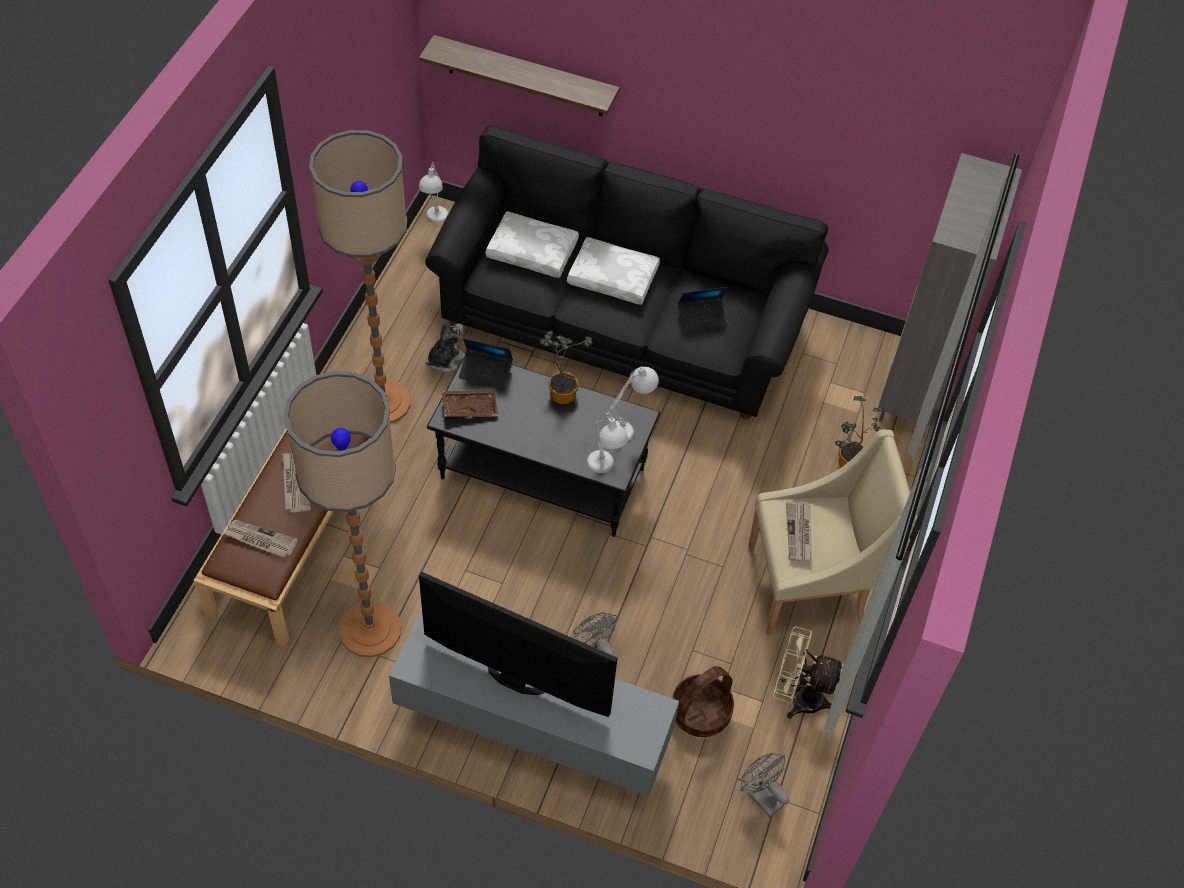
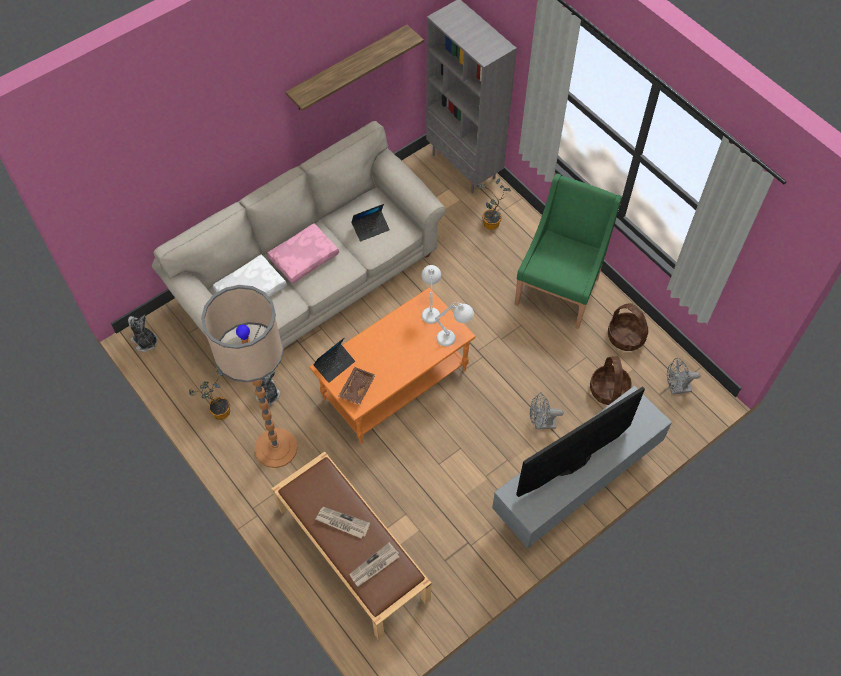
camera: 55 degrees left, 5 degrees up
floor lamp [283,371,401,657] -> none
shelf [419,35,620,116] -> shelf moved to [286,25,424,111]
white table lamp [419,162,448,223] -> plush toy [128,315,158,352]
black sofa [425,126,829,419] -> beige sofa [152,121,446,348]
black coffee table [427,356,660,537] -> orange coffee table [309,288,476,444]
potted plant [540,331,592,404] -> potted plant moved to [189,369,230,420]
white pillow [567,237,660,305] -> pink pillow [267,223,339,284]
laptop [678,287,728,332] -> laptop turned 45 degrees clockwise [352,204,390,242]
beige armchair [748,430,917,635] -> green armchair [515,173,622,329]
beige fan [773,626,844,719] -> basket [608,303,649,351]
newspaper [786,501,812,561] -> none

